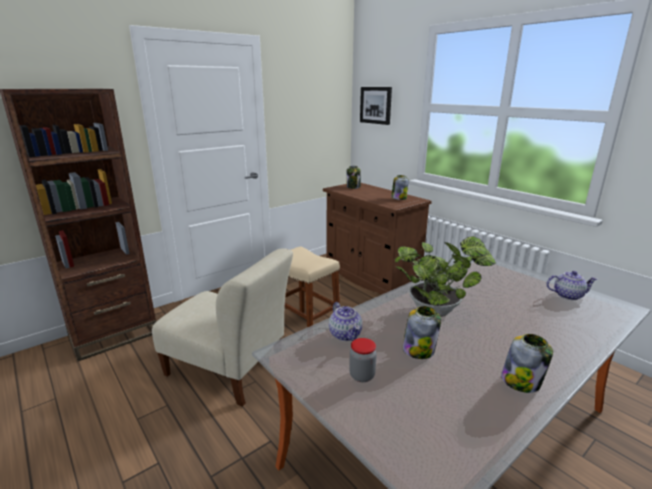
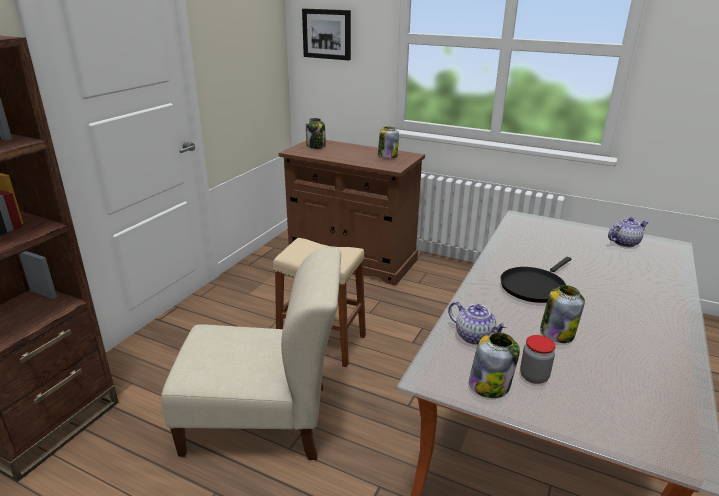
camera: 25 degrees left, 5 degrees up
potted plant [395,236,496,317] -> black frying pan [500,257,572,303]
jar [501,334,553,393] -> jar moved to [469,332,520,398]

